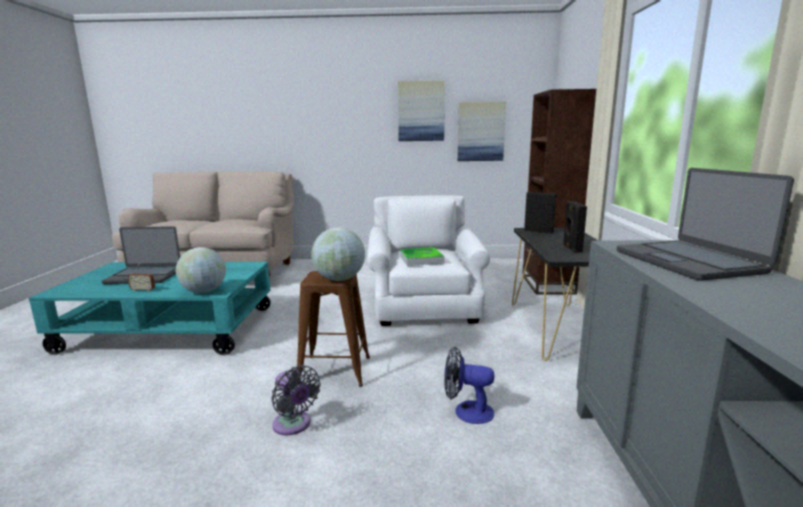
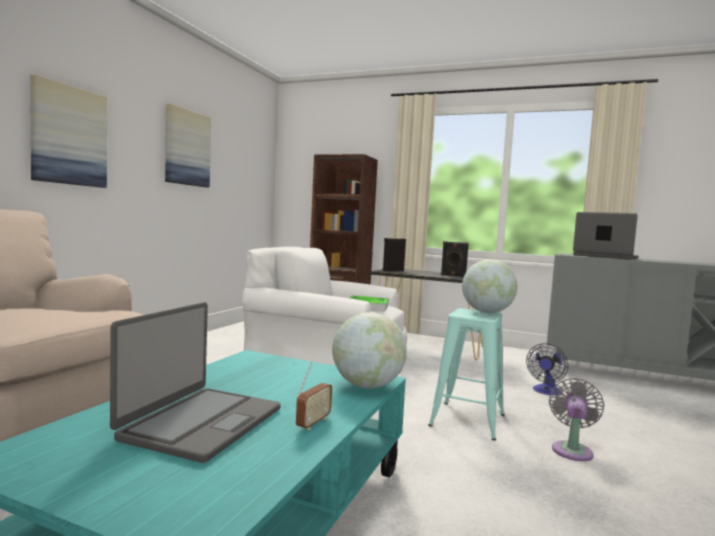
camera: 70 degrees left, 10 degrees down
grey fan [271,365,321,435] -> grey fan turned 45 degrees counterclockwise [549,378,605,461]
brown stool [297,271,370,387] -> turquoise stool [429,308,505,440]
picture [458,102,506,161] -> picture moved to [30,75,107,188]
laptop [617,168,794,281] -> laptop turned 150 degrees counterclockwise [573,212,638,260]

